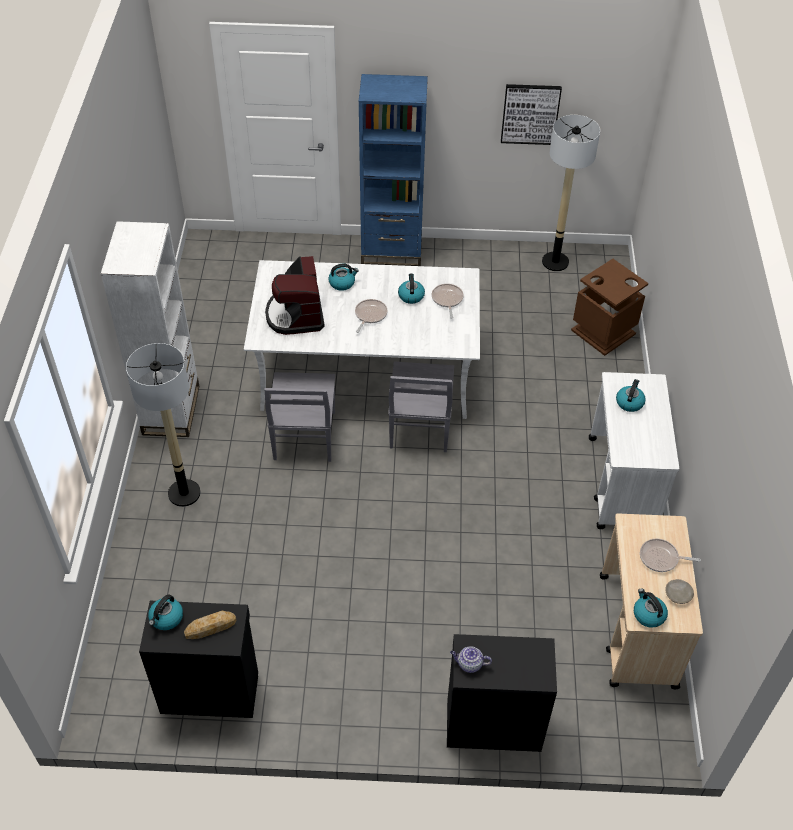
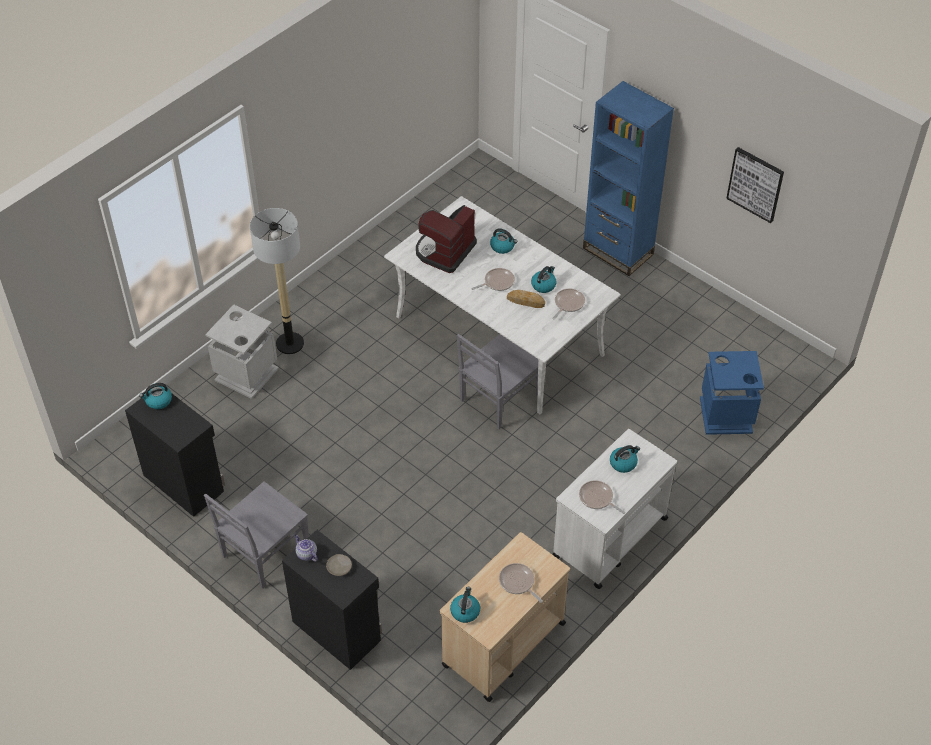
camera: 40 degrees right, 0 degrees up
white bookcase [101,221,199,437] -> none
bread [184,611,237,639] -> bread moved to [507,290,545,308]
grey chair [265,372,335,462] -> grey chair moved to [204,481,309,589]
floor lamp [542,115,600,271] -> none
brown trash can [571,259,648,356] -> blue trash can [700,351,764,435]
beige plate [665,579,694,604] -> beige plate moved to [326,554,352,576]
none -> grey trash can [205,305,279,399]
none -> frying pan [579,480,625,514]

